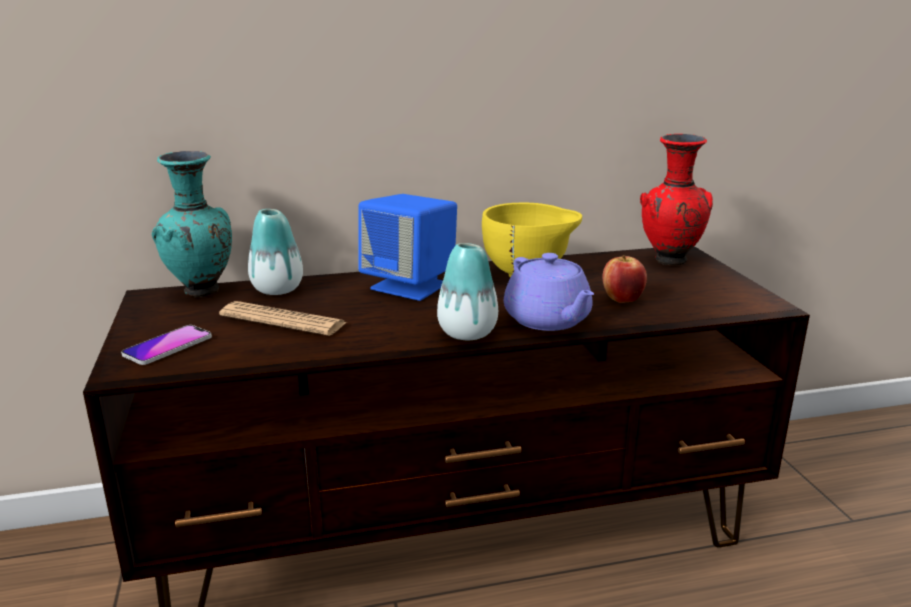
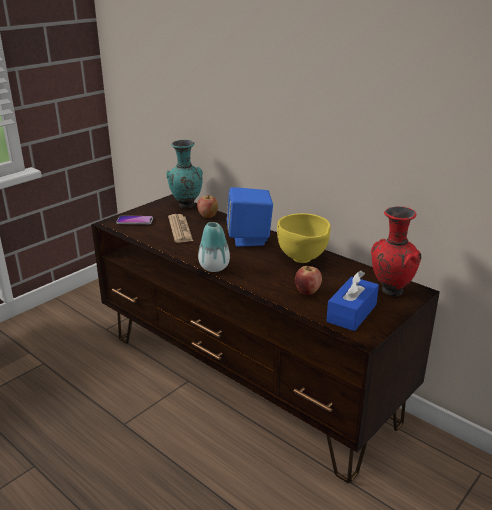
camera: 55 degrees right, 5 degrees up
vase [248,209,303,295] -> apple [197,195,218,218]
purple teapot [504,253,594,331] -> none
none -> blue tissue box [327,271,379,331]

